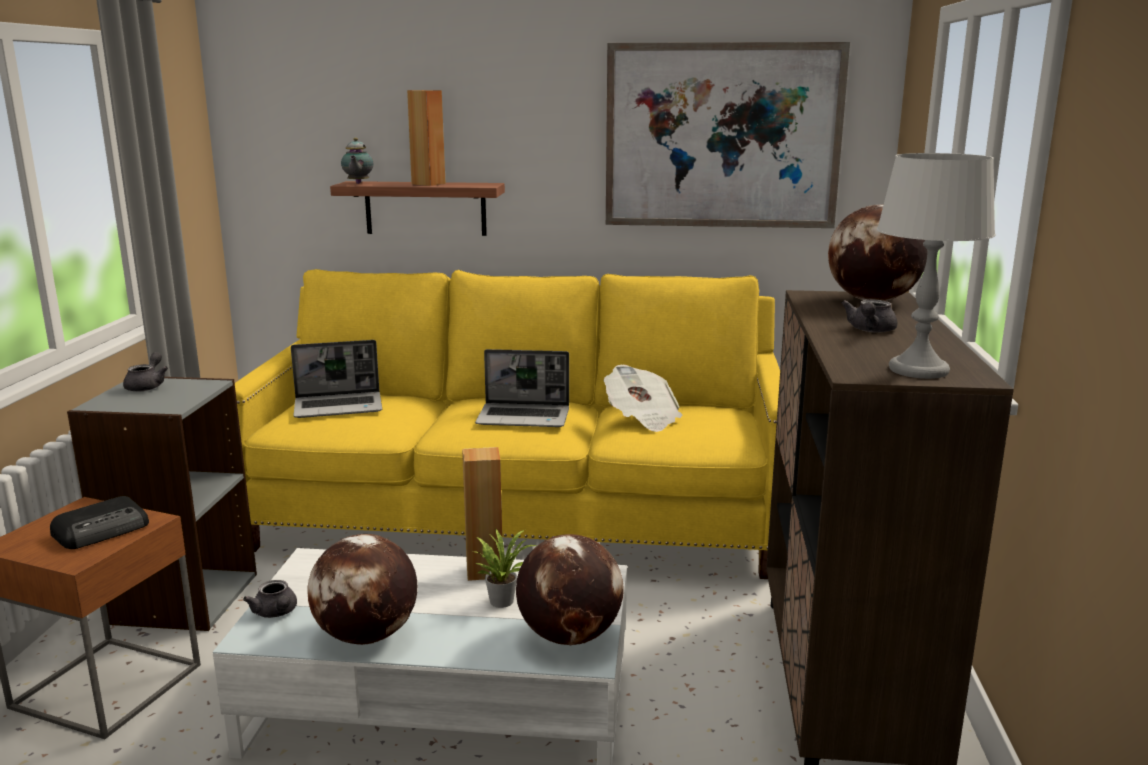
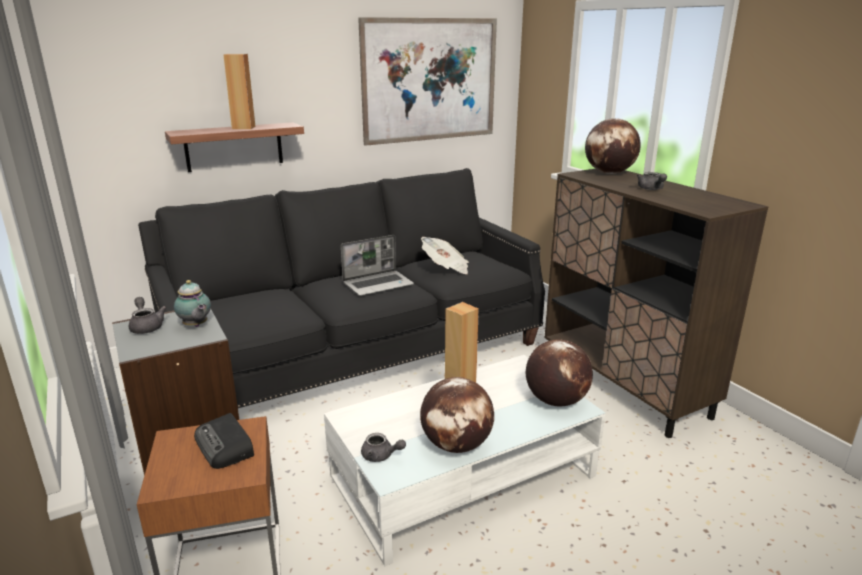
camera: 35 degrees left, 5 degrees up
radio [50,496,149,549] -> radio turned 135 degrees clockwise [194,413,254,469]
yellow sofa [235,269,780,579] -> black sofa [138,168,545,408]
laptop [291,340,383,418] -> none
teapot [341,138,374,184] -> teapot moved to [174,280,211,327]
potted plant [474,528,537,608] -> none
grey table lamp [877,153,996,379] -> none

